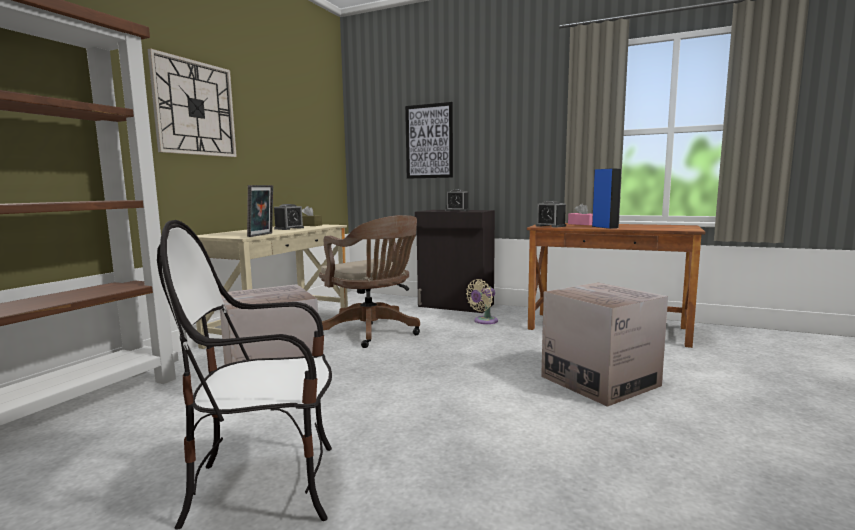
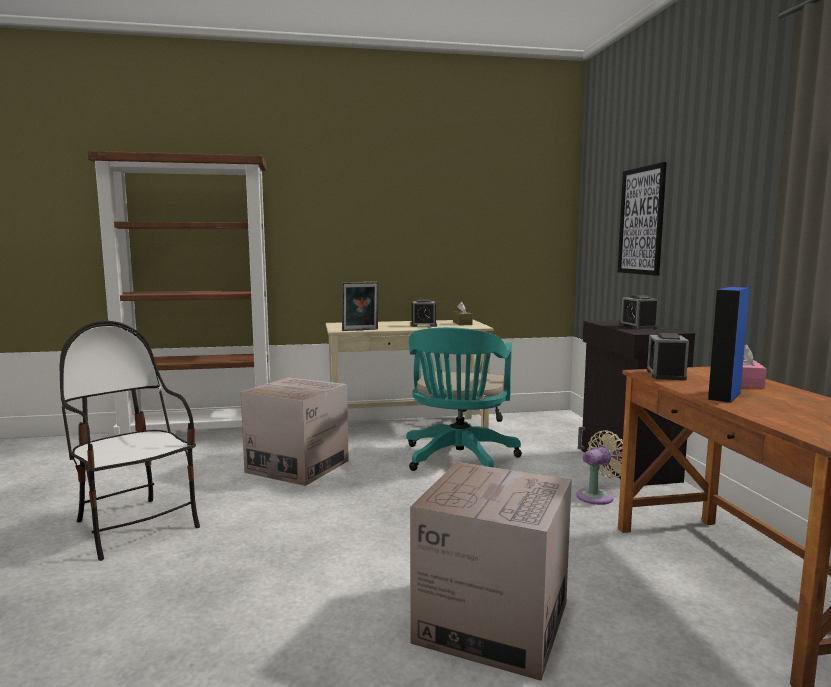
camera: 55 degrees right, 0 degrees up
wall clock [148,48,237,157] -> none
brown office chair [319,215,420,348] -> turquoise office chair [406,327,522,471]
beige fan [466,279,498,324] -> beige fan turned 135 degrees clockwise [577,430,623,505]

